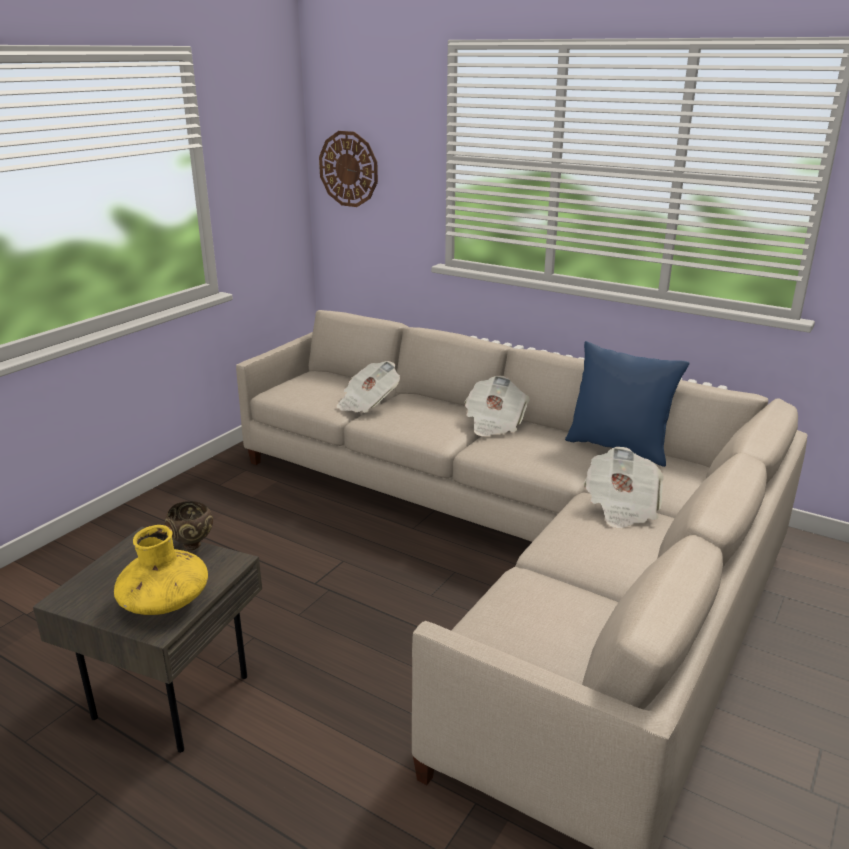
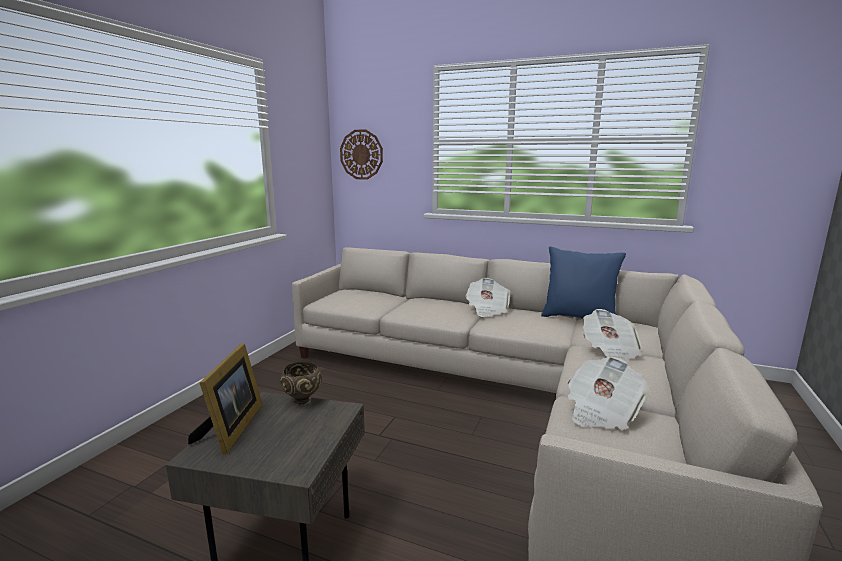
camera: 10 degrees left, 10 degrees down
yellow vase [114,525,208,615] -> none
newspaper [336,361,400,413] -> newspaper moved to [567,357,650,430]
none -> picture frame [188,343,262,455]

